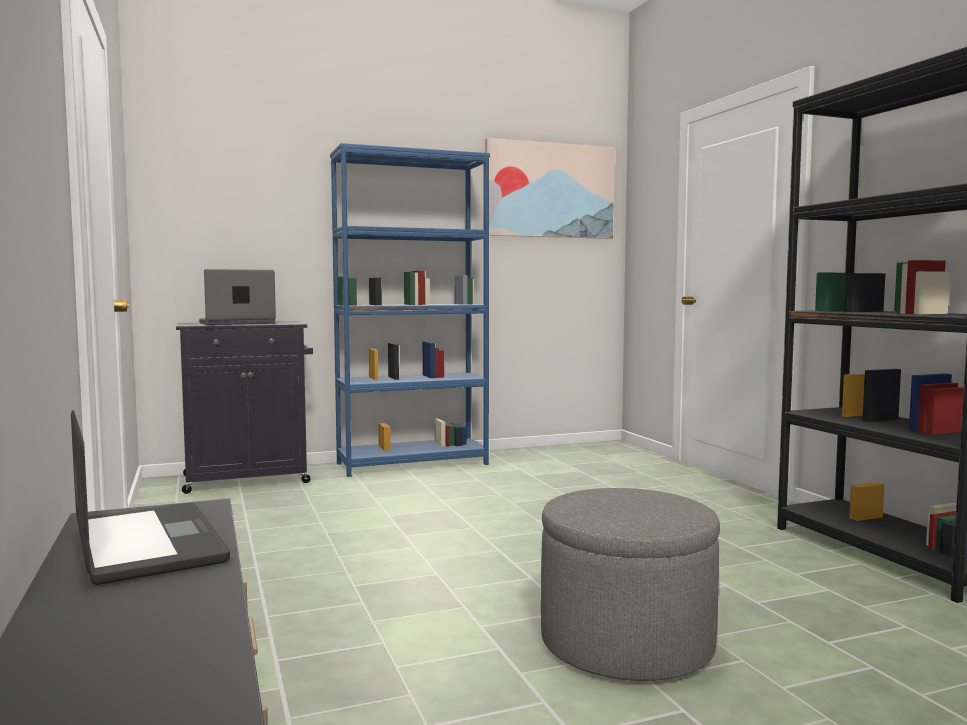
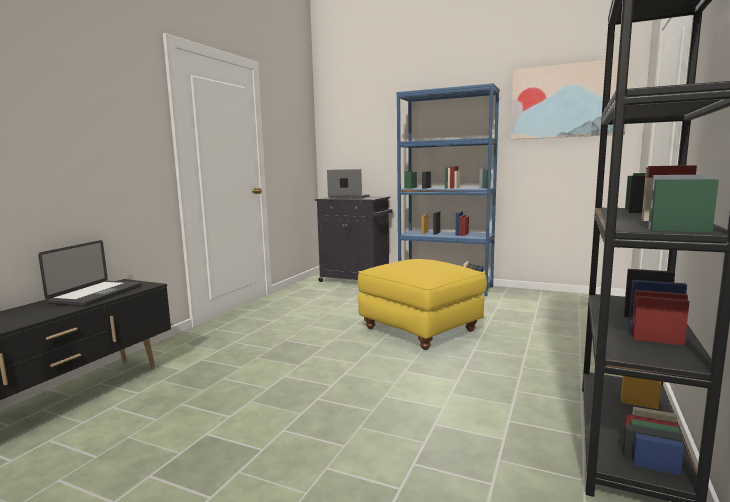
camera: 45 degrees right, 5 degrees up
grey ottoman [541,488,720,681] -> none
none -> yellow ottoman [358,259,487,350]

